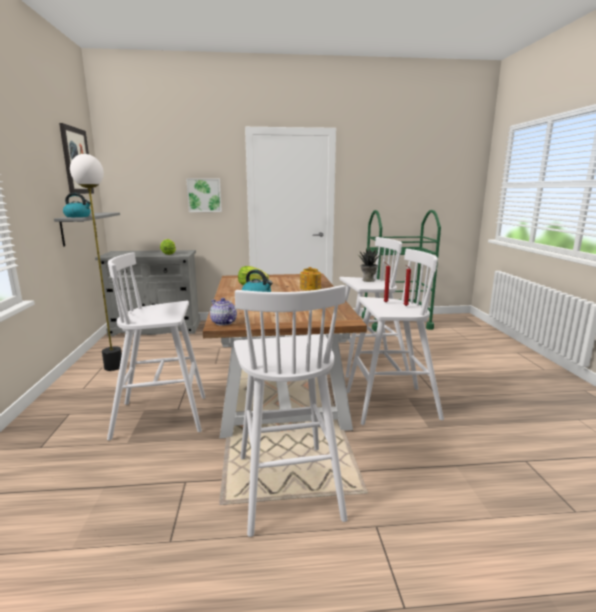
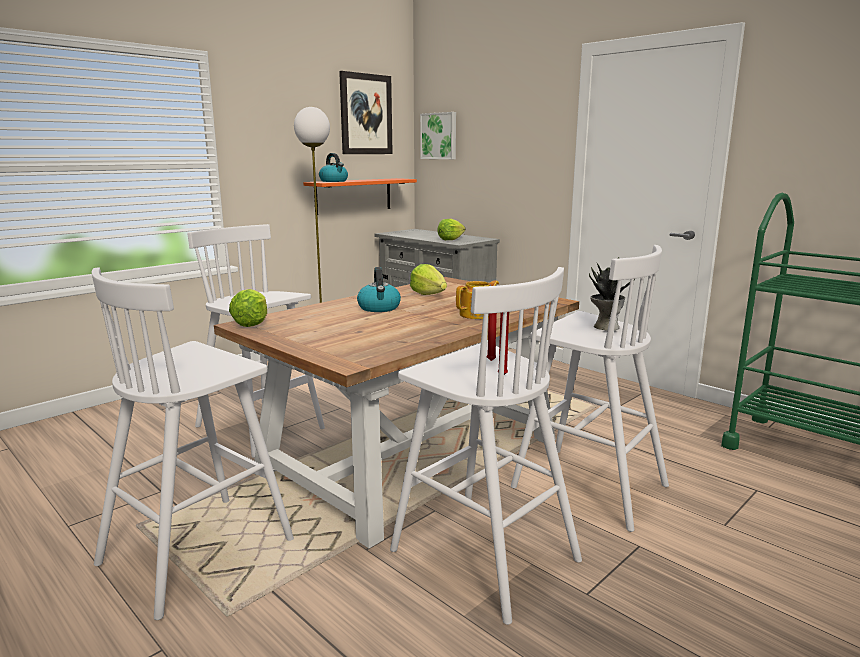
camera: 50 degrees right, 0 degrees up
grey shelf [54,213,120,247] -> orange shelf [303,178,417,215]
picture [187,179,222,212] -> picture moved to [420,112,456,159]
teapot [210,298,237,326] -> lettuce [229,289,267,327]

